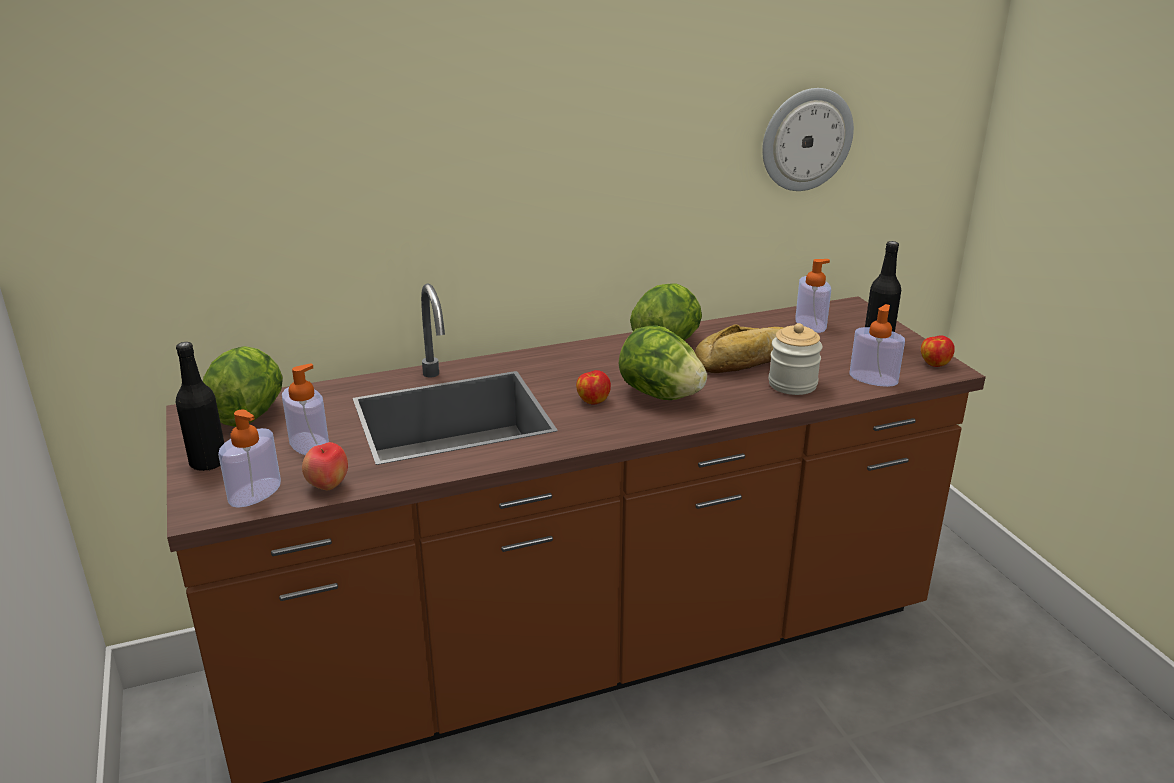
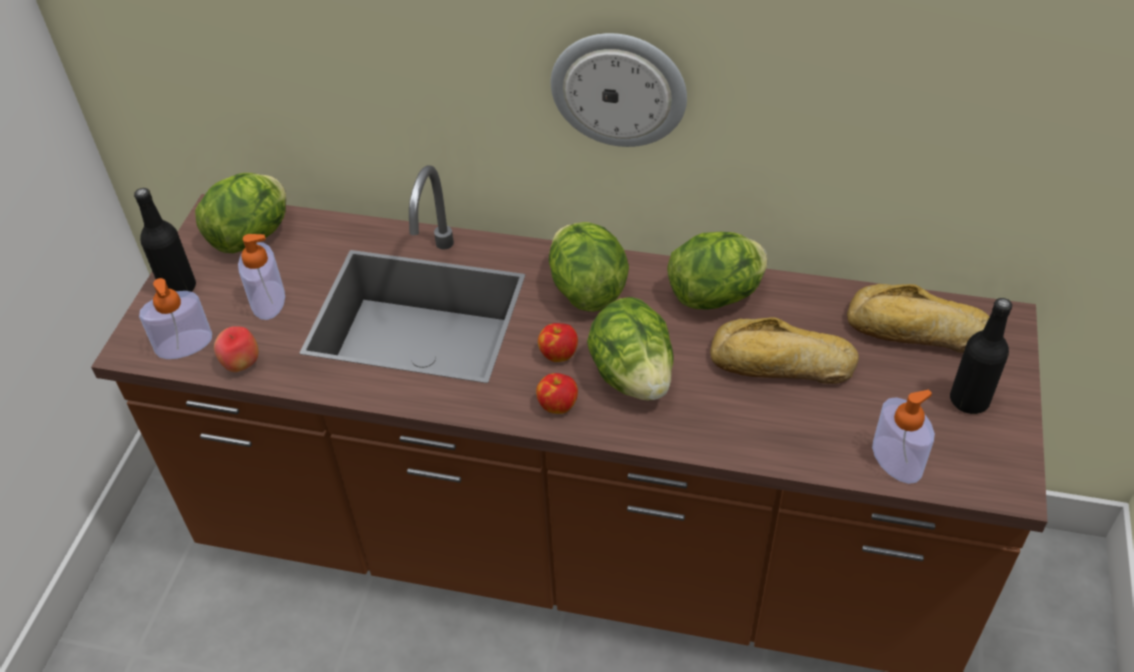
camera: 35 degrees right, 20 degrees up
wall clock [762,88,854,191] -> wall clock moved to [551,33,687,147]
jar [768,323,822,395] -> none
soap dispenser [795,259,831,333] -> bread [847,284,990,353]
apple [921,336,955,367] -> apple moved to [536,373,578,414]
none -> lettuce [549,222,629,312]

